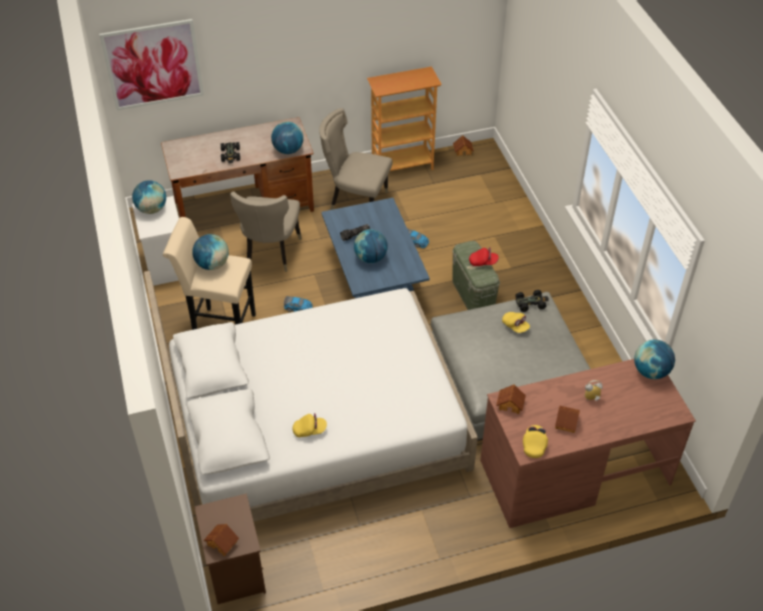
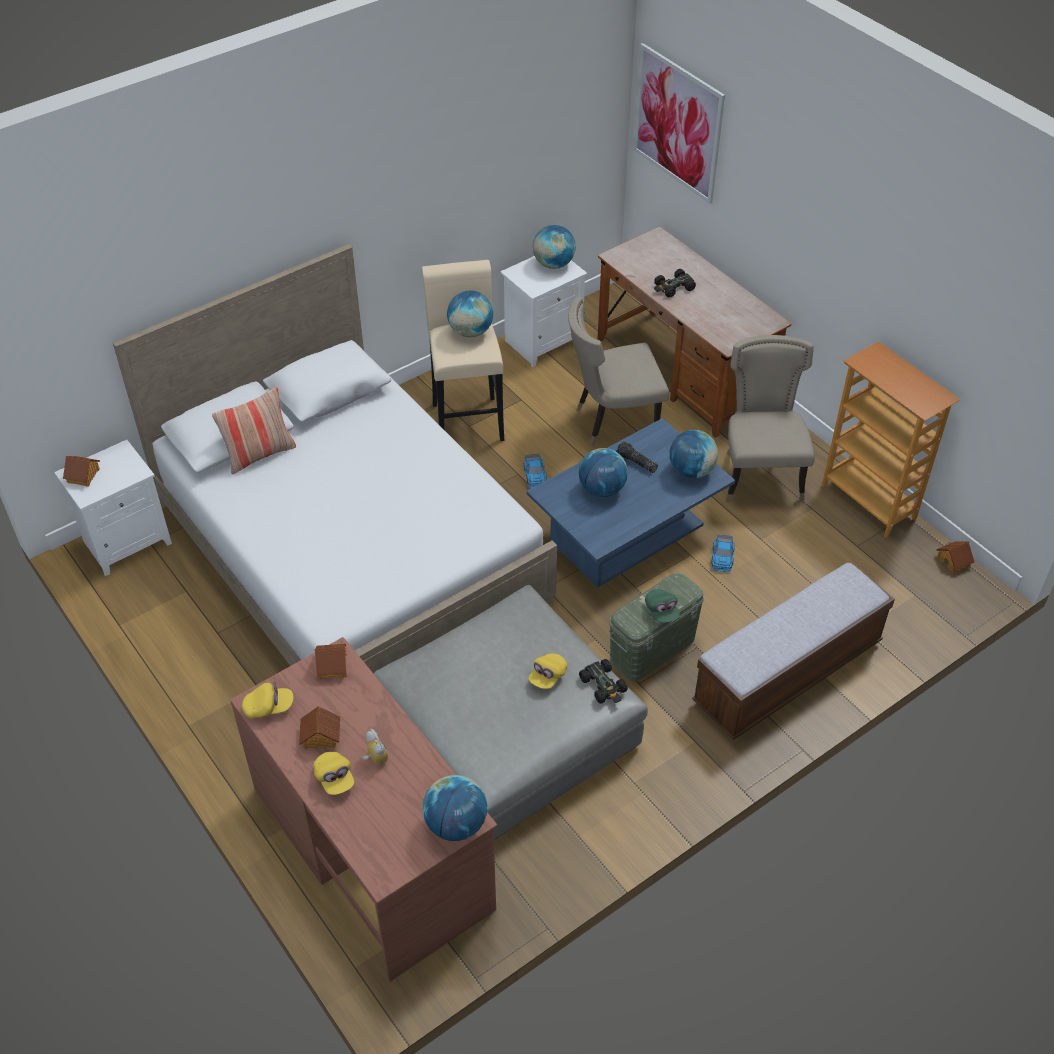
camera: 70 degrees right, 0 degrees up
brown nightstand [194,494,266,604] -> white nightstand [54,440,172,576]
globe [271,122,304,154] -> globe moved to [670,430,718,478]
yellow cap [292,413,327,437] -> yellow cap moved to [313,752,354,795]
red cap [469,247,499,266] -> green cap [645,589,680,623]
none -> pillow [212,387,296,474]
none -> bench [692,562,895,740]

